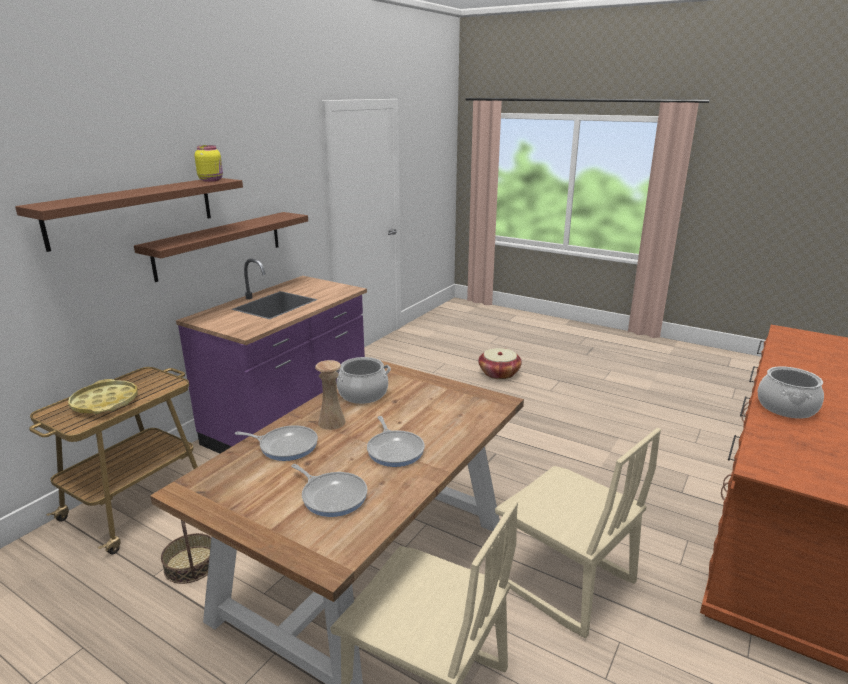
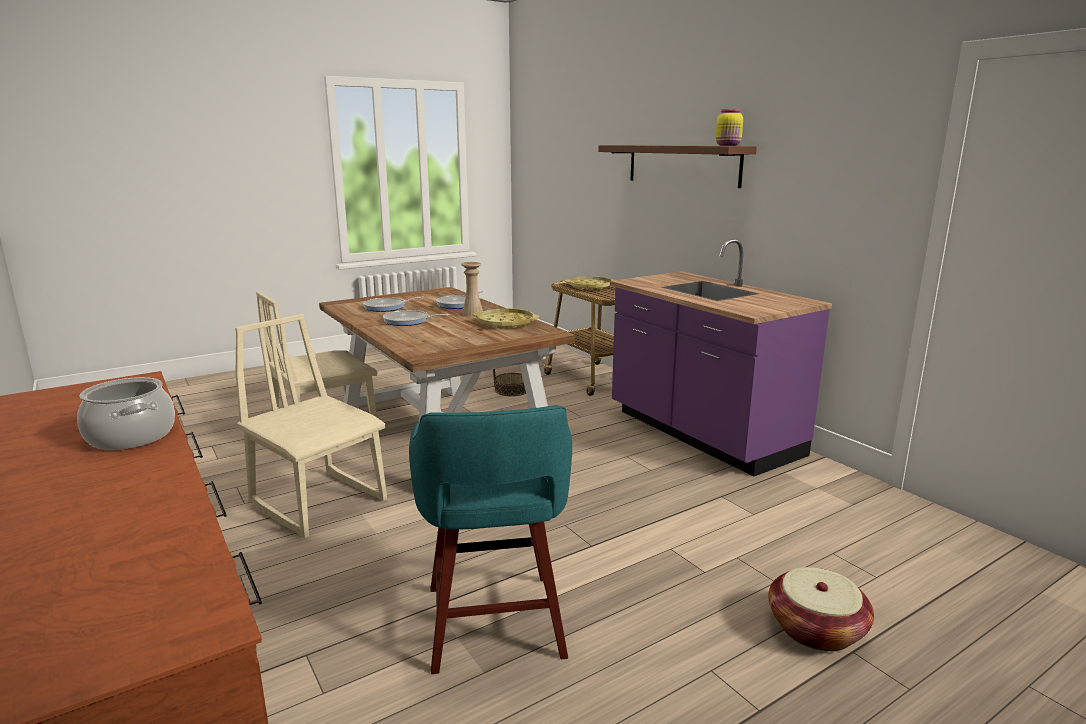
camera: 115 degrees right, 5 degrees down
brown shelf [134,212,308,282] -> none
cooking pot [336,357,391,404] -> yellow tray [473,308,539,329]
beige chair [495,428,661,639] -> beige chair turned 60 degrees clockwise [235,314,387,539]
none -> turquoise stool [409,405,572,674]

